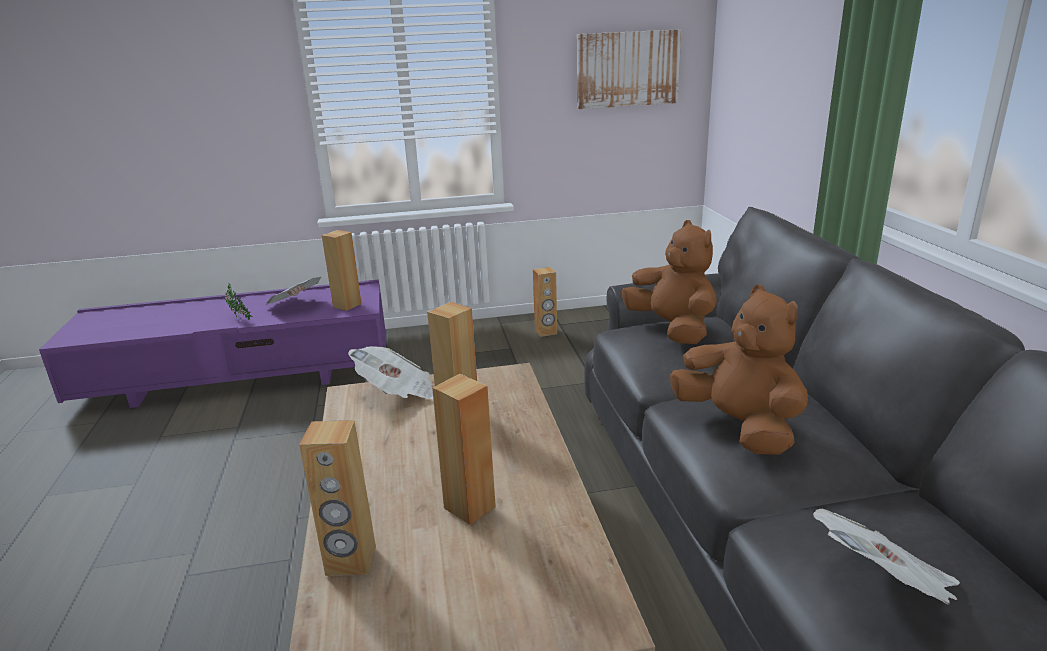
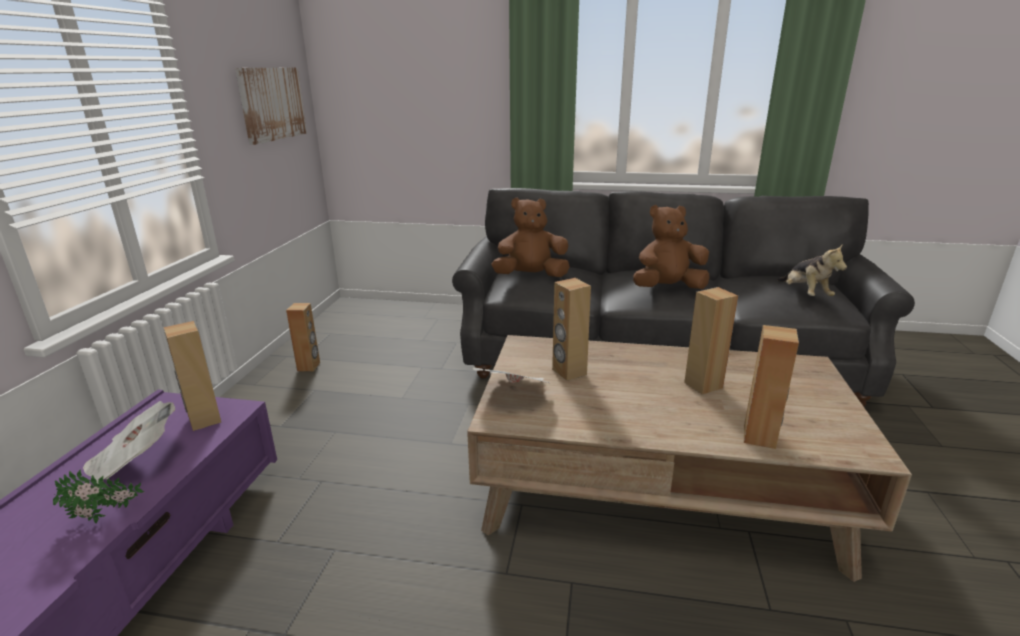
camera: 70 degrees left, 0 degrees up
newspaper [813,509,960,605] -> plush toy [777,245,847,296]

